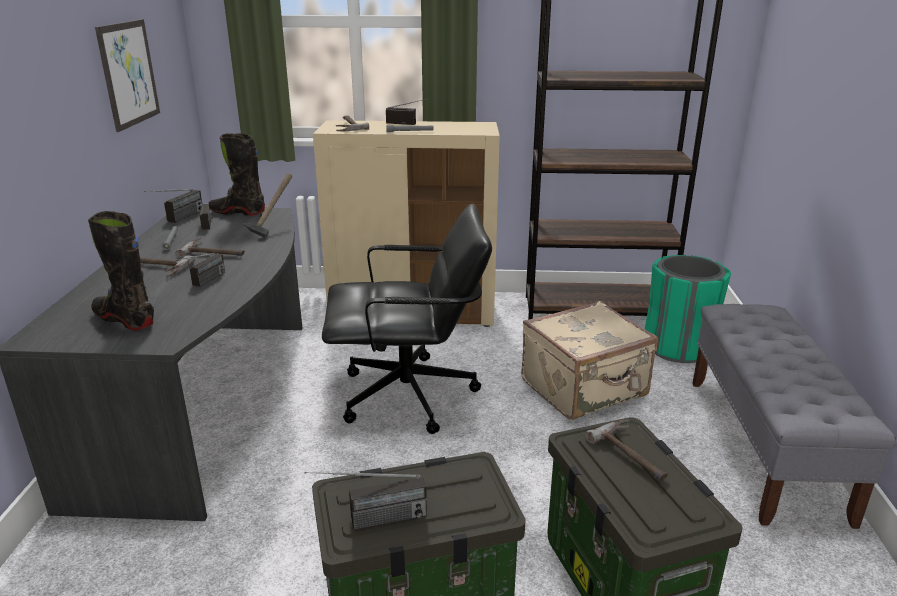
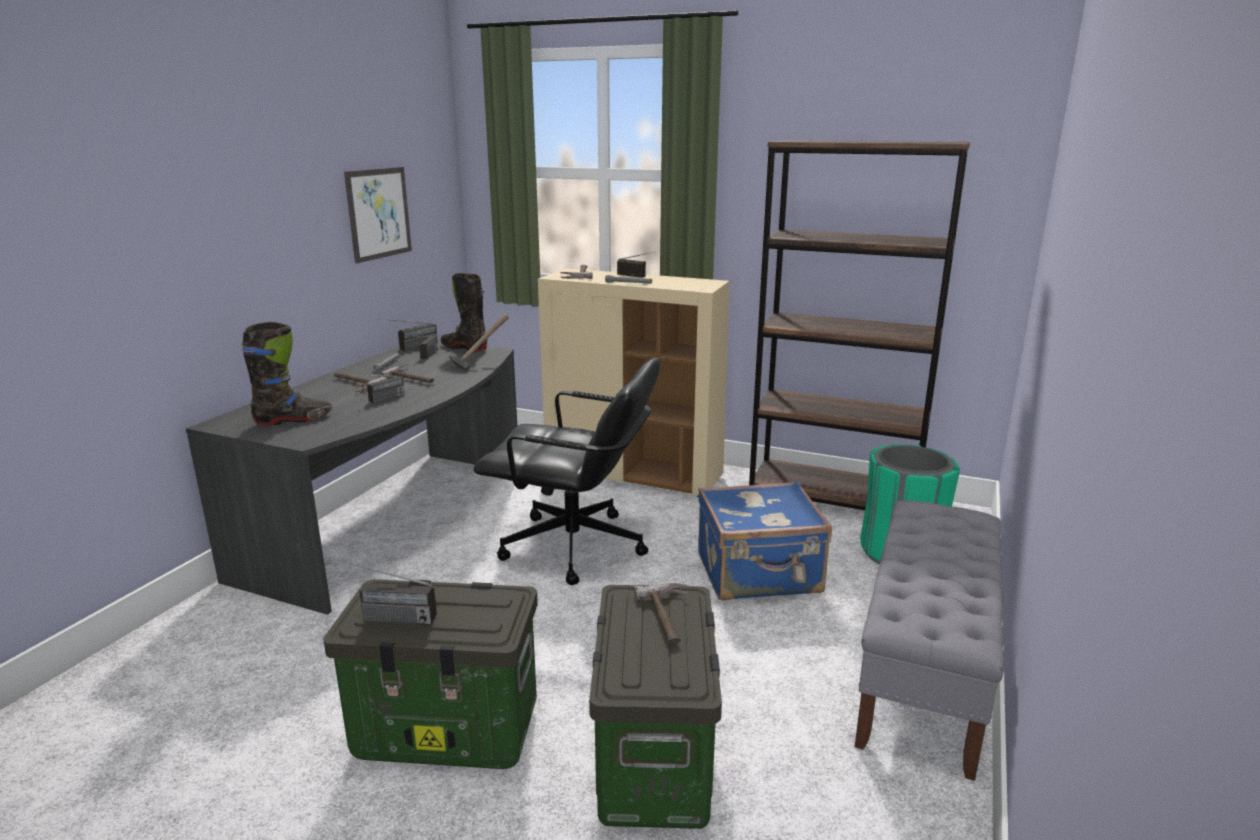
camera: 20 degrees right, 5 degrees down
black boot [88,211,154,330] -> black boot turned 105 degrees clockwise [242,322,332,426]
beige suitcase [522,301,658,420] -> blue suitcase [698,481,832,601]

